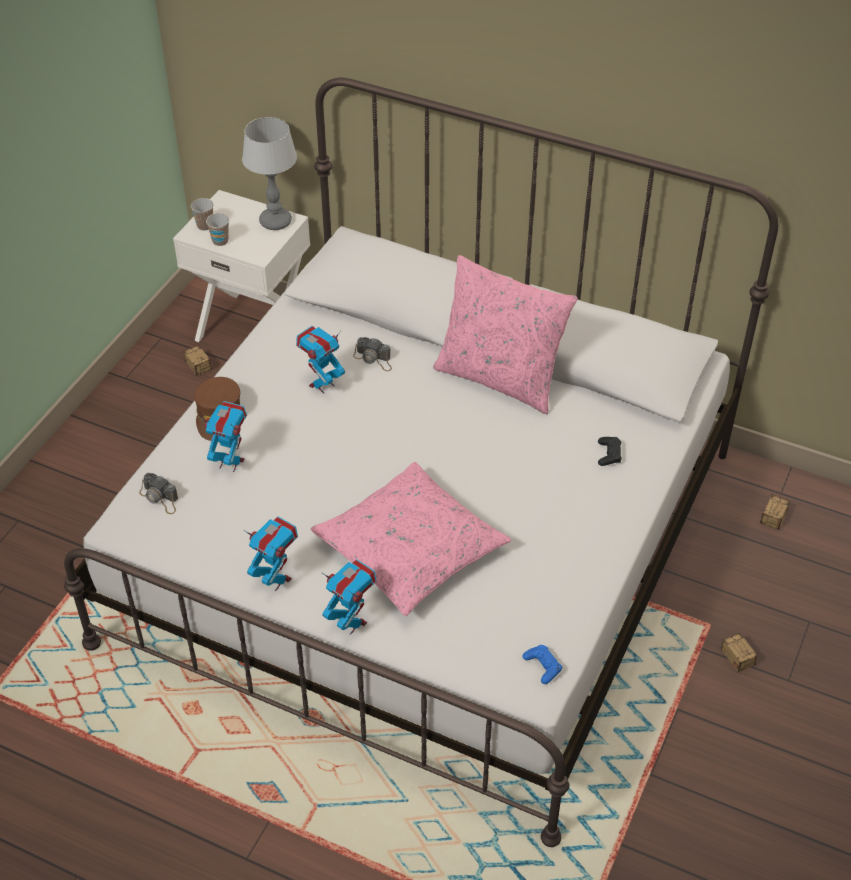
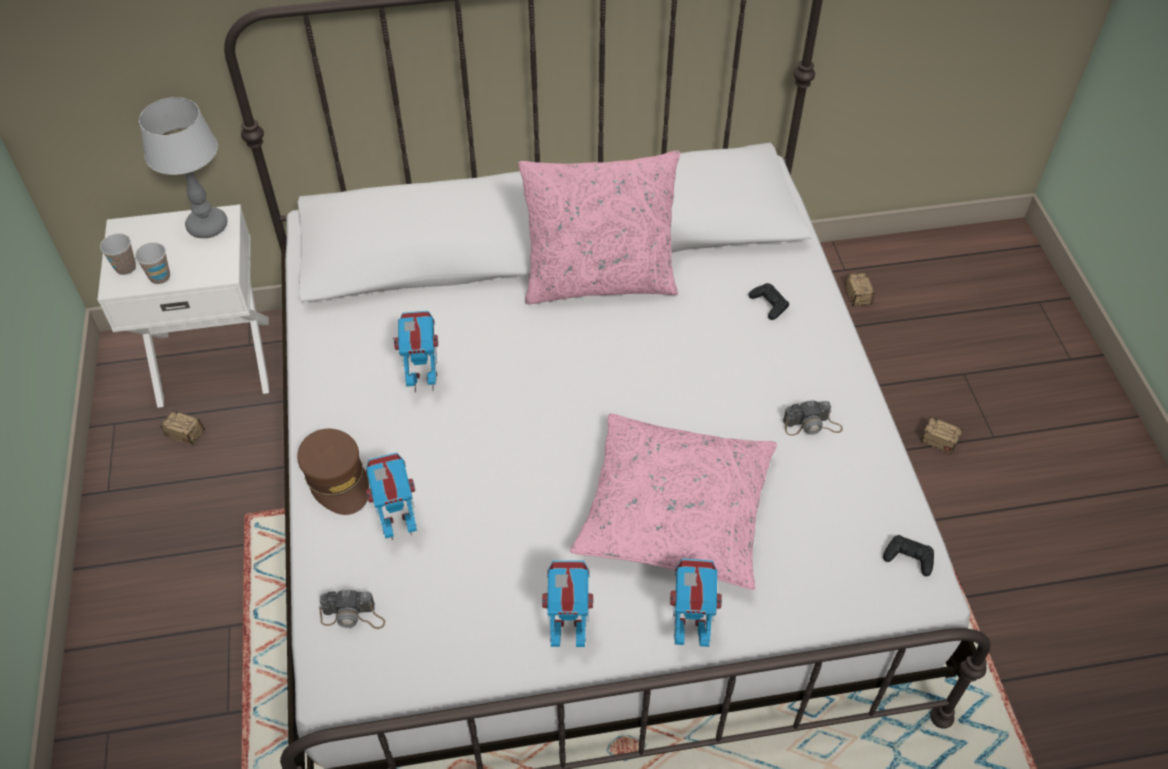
camera: 35 degrees left, 5 degrees up
toy robot [296,326,345,393] -> toy robot turned 75 degrees clockwise [393,311,438,392]
camera [353,337,392,371] -> camera moved to [783,400,843,436]
blue game controller [523,645,562,684] -> black game controller [883,535,934,576]

